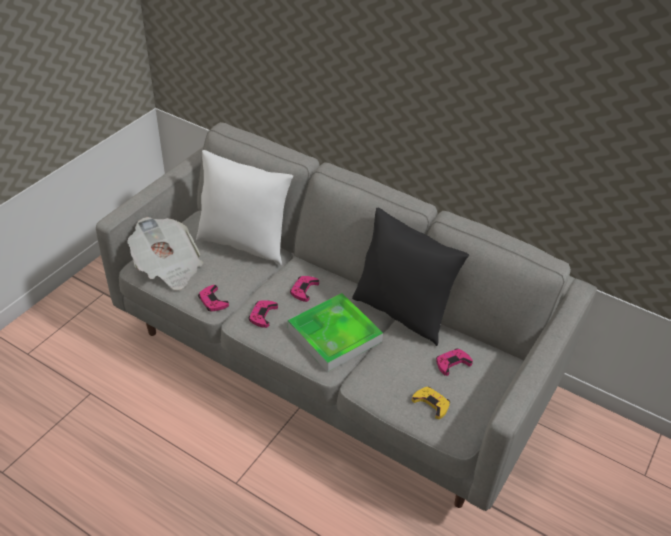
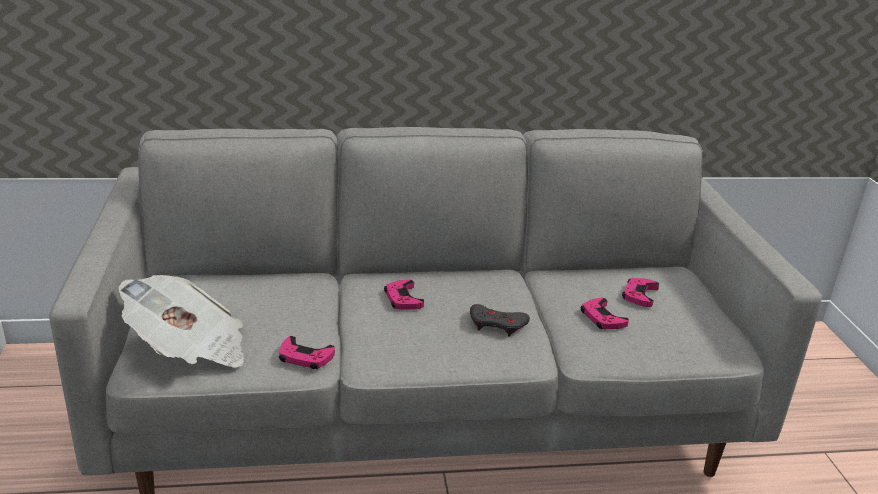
camera: 40 degrees left, 15 degrees down
white pillow [196,150,293,265] -> none
pink game controller [249,300,278,328] -> pink game controller moved to [581,298,629,329]
tray [288,293,383,372] -> grey game controller [470,304,530,337]
black pillow [352,208,469,346] -> none
yellow game controller [412,387,450,419] -> none

